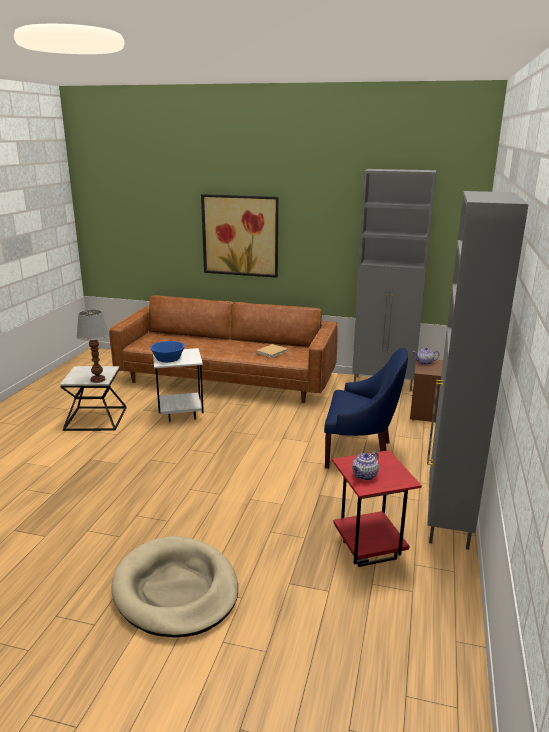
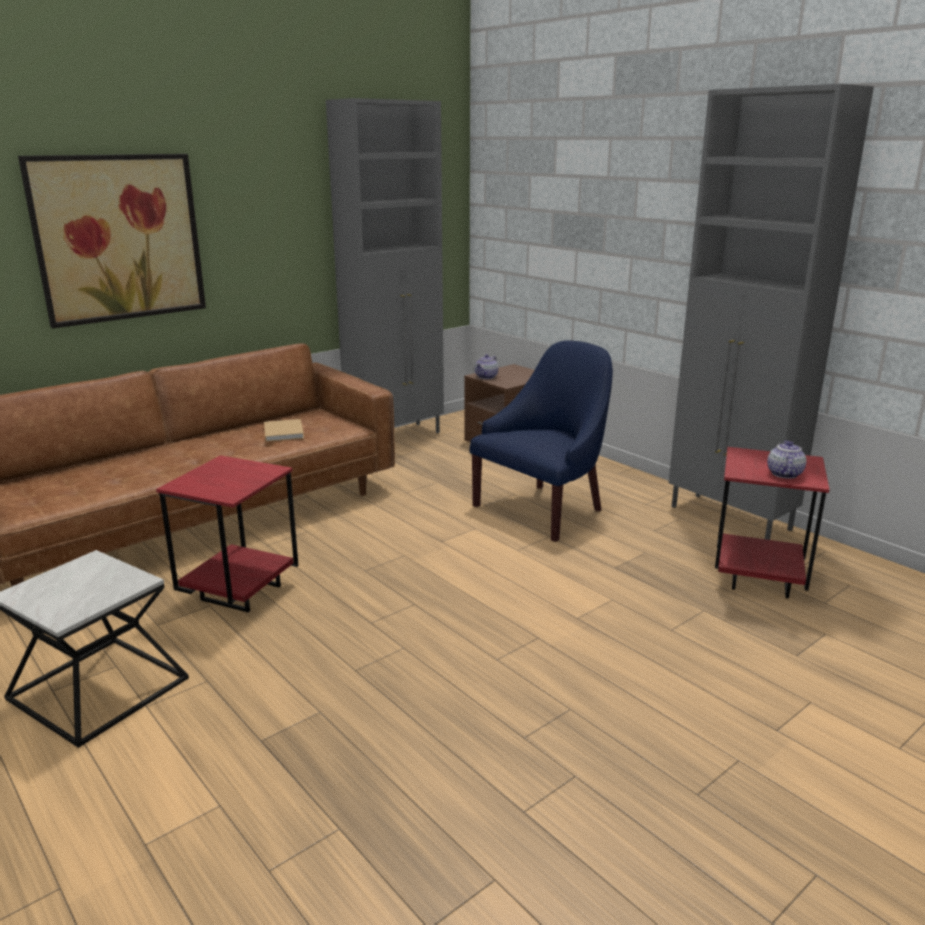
camera: 55 degrees left, 0 degrees up
table lamp [76,310,109,383] -> none
beige dog bed [111,536,238,637] -> none
blue bowl [150,341,185,362] -> none
white side table [153,348,204,422] -> red side table [156,455,299,612]
teapot [352,451,379,480] -> teapot turned 150 degrees counterclockwise [767,440,807,479]

